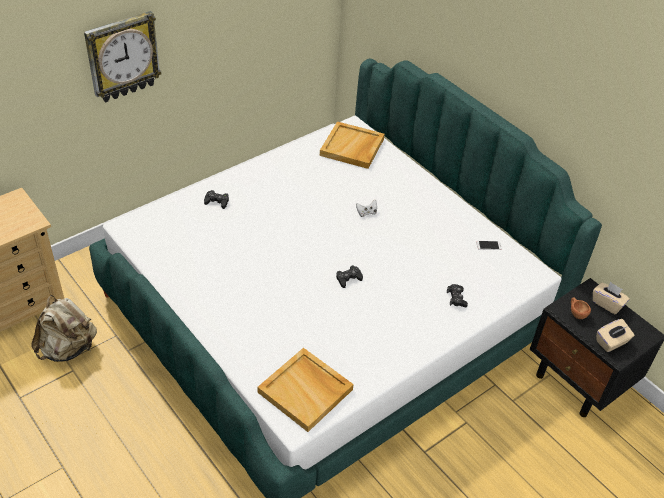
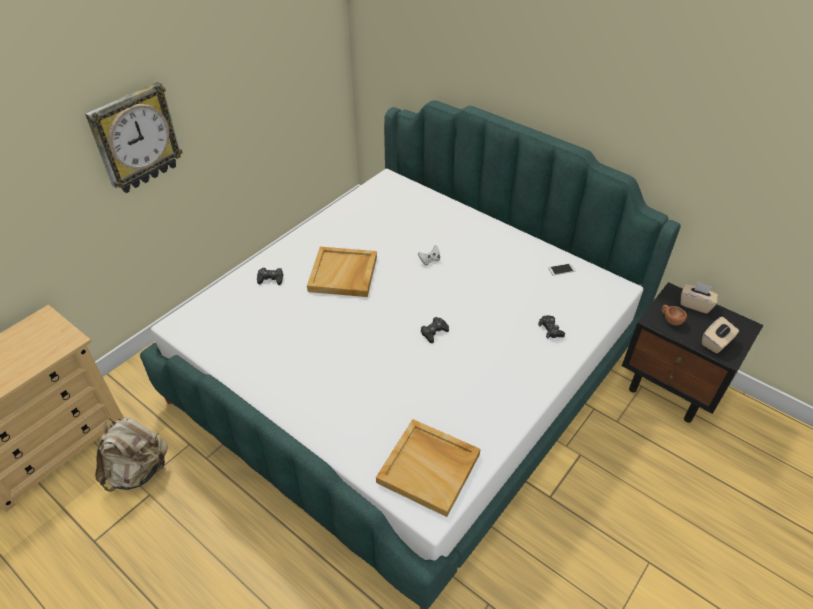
camera: 10 degrees left, 0 degrees up
beige tray [320,121,385,169] -> beige tray moved to [307,247,377,297]

